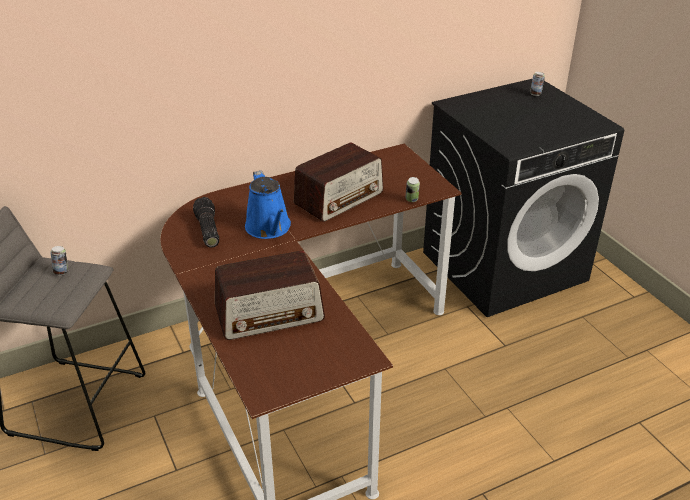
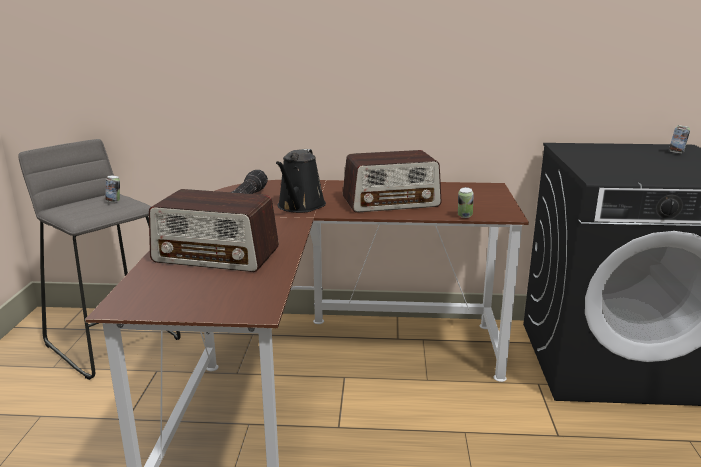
camera: 30 degrees right, 15 degrees down
blue watering can [245,170,291,239] -> black watering can [276,149,326,213]

